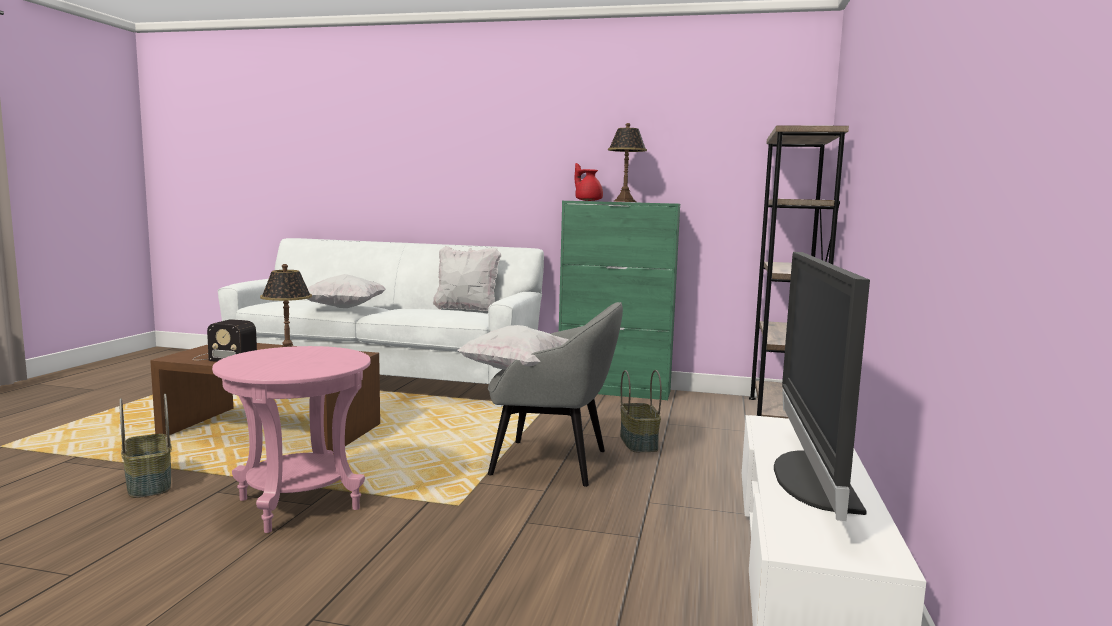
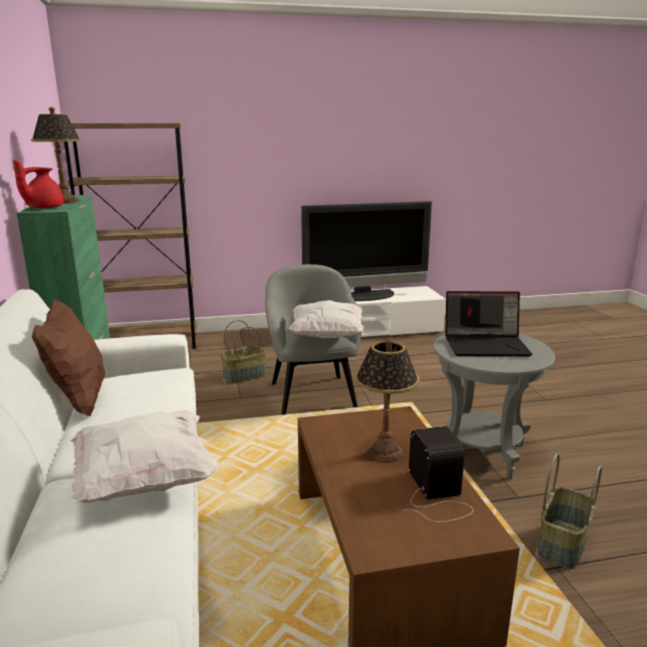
camera: 115 degrees left, 10 degrees up
pink side table [212,346,371,533] -> grey side table [433,334,555,479]
white pillow [433,246,501,311] -> brown pillow [32,300,105,416]
none -> laptop [445,291,532,356]

